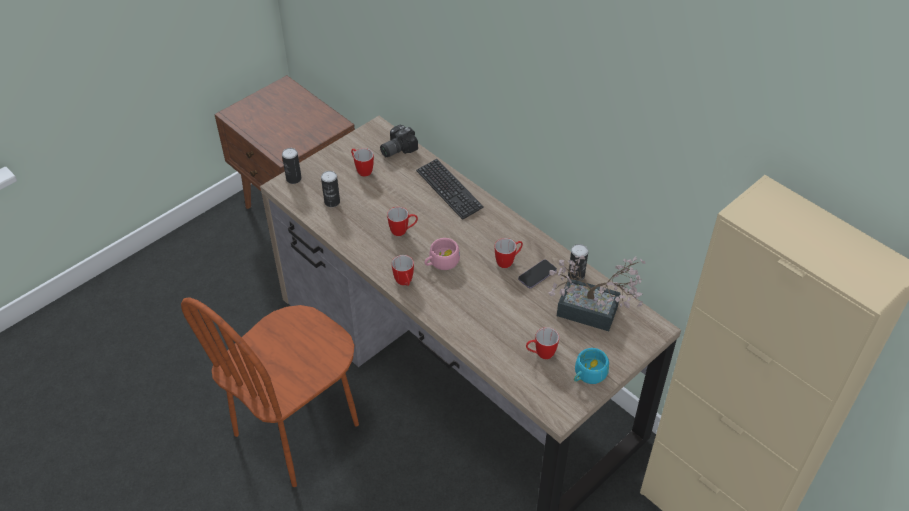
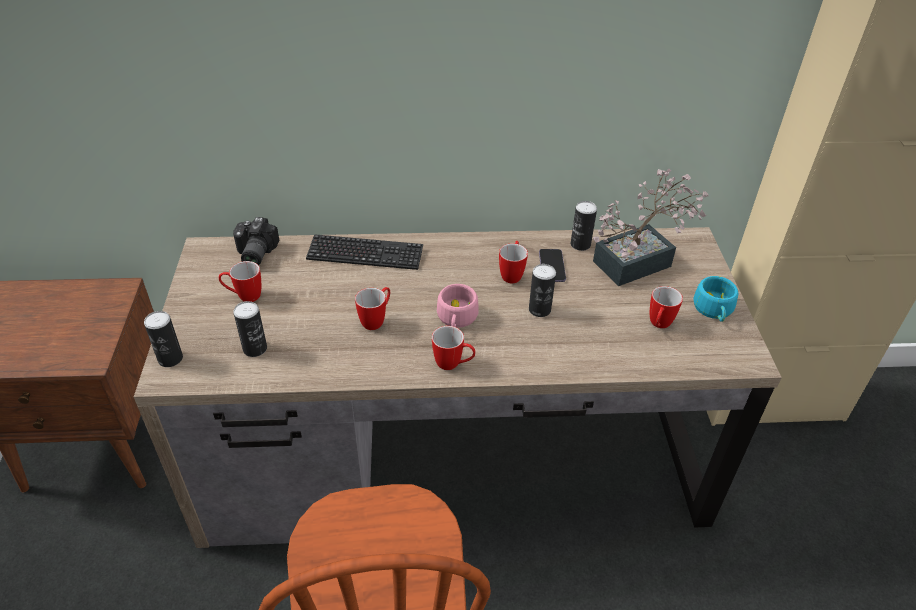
camera: 50 degrees left, 5 degrees down
none -> can [529,264,556,317]

